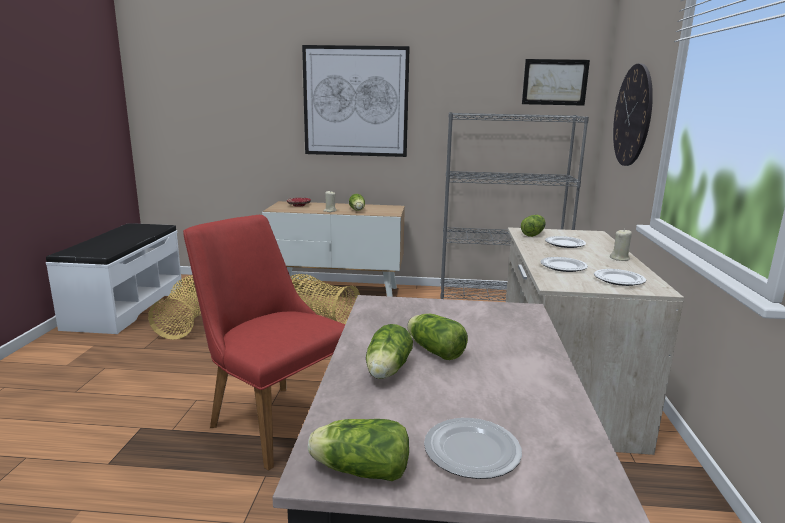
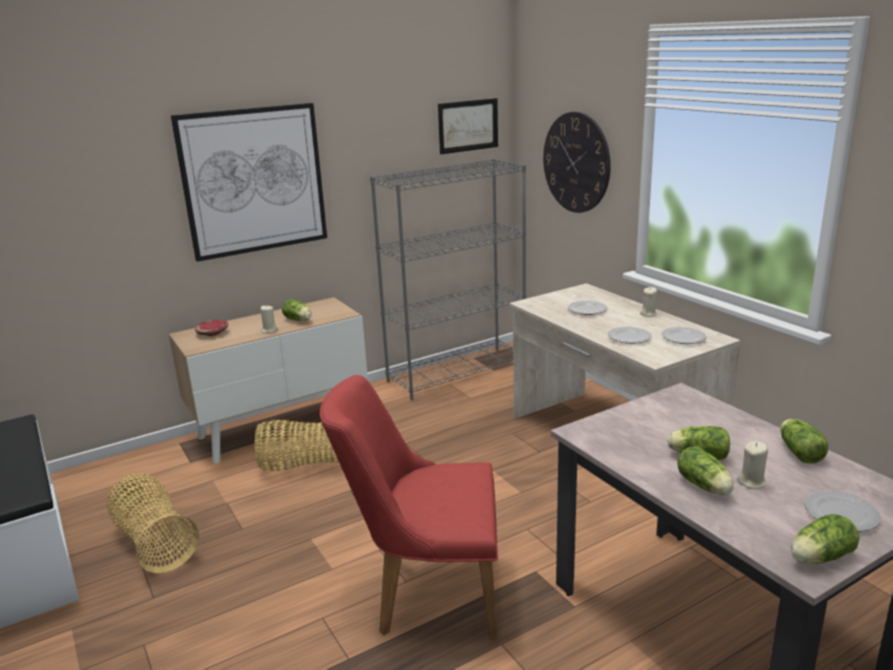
camera: 35 degrees left, 5 degrees up
lettuce [521,215,546,237] -> lettuce moved to [780,419,828,464]
none -> beige candle [737,441,768,489]

